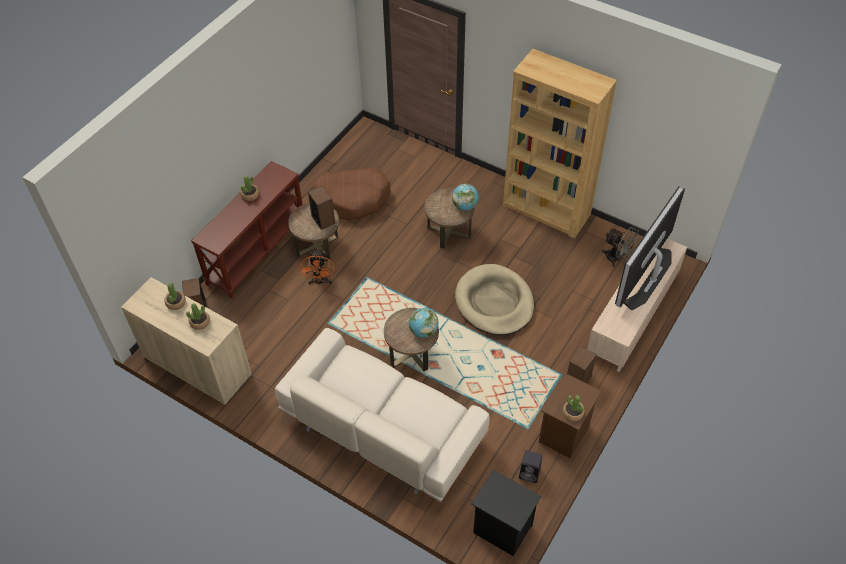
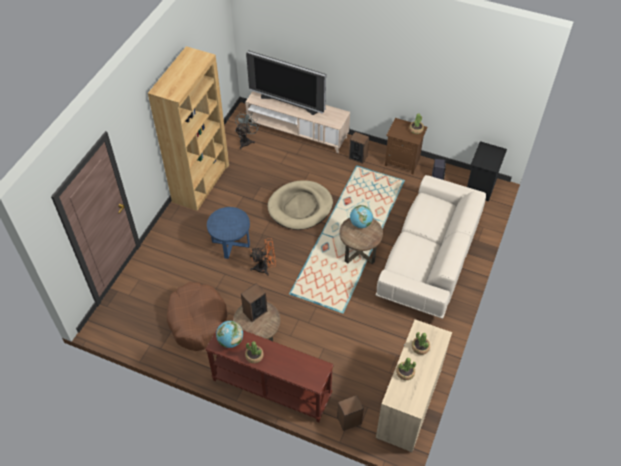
camera: 100 degrees left, 0 degrees up
orange fan [300,248,334,284] -> orange fan moved to [250,238,276,276]
brown side table [425,188,475,249] -> blue side table [207,207,250,259]
globe [452,184,479,211] -> globe moved to [216,321,243,348]

